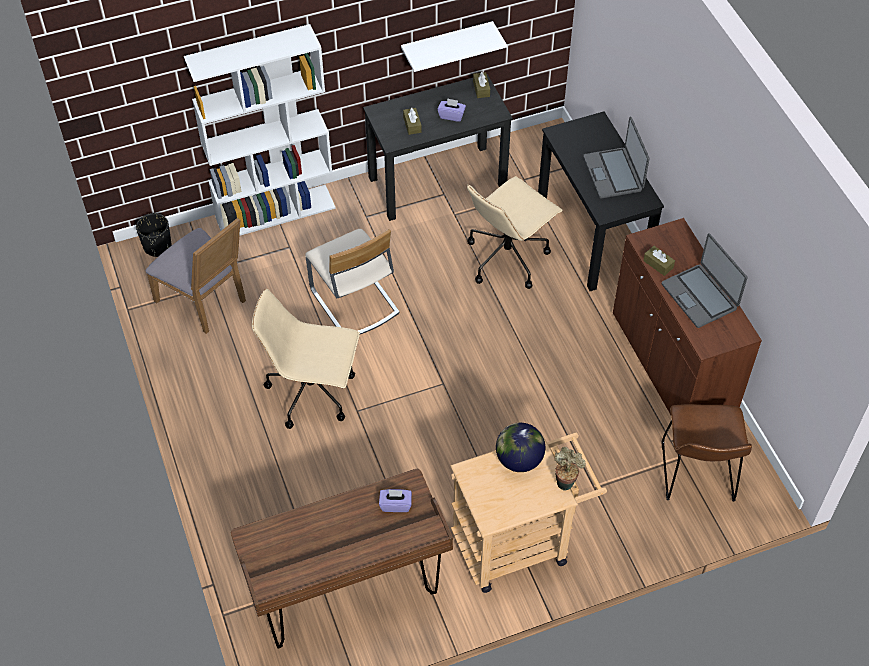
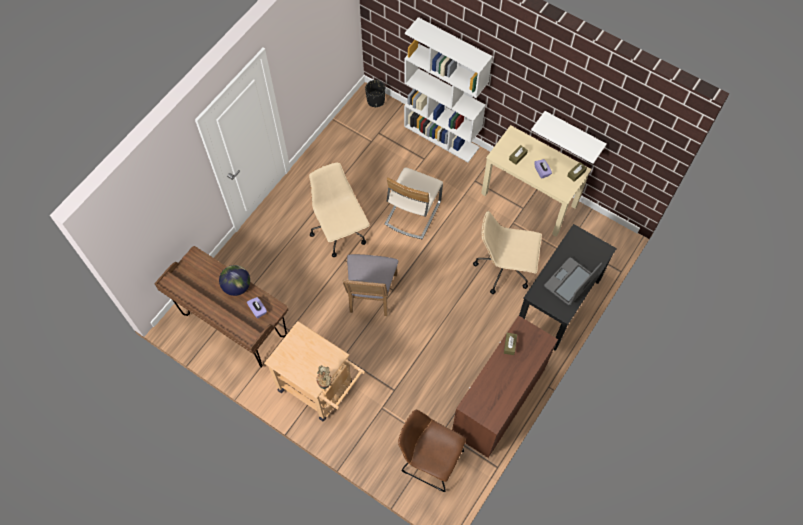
camera: 55 degrees right, 10 degrees up
grey chair [146,218,246,334] -> grey chair moved to [343,254,398,316]
black desk [363,74,513,221] -> beige desk [481,125,592,237]
globe [496,423,545,472] -> globe moved to [219,265,250,296]
laptop [662,234,747,328] -> none
brown chair [662,404,752,501] -> brown chair turned 60 degrees clockwise [398,410,466,492]

